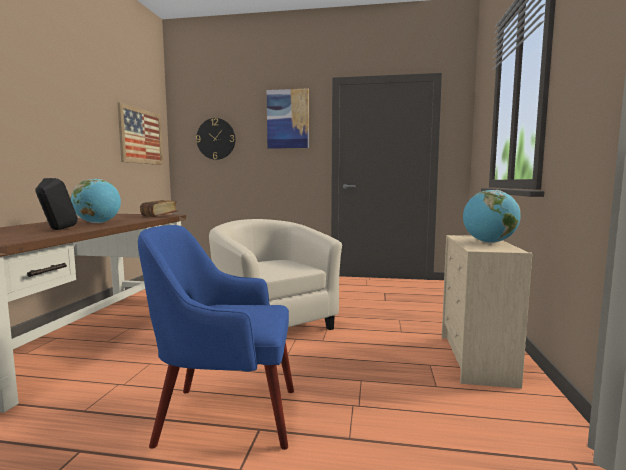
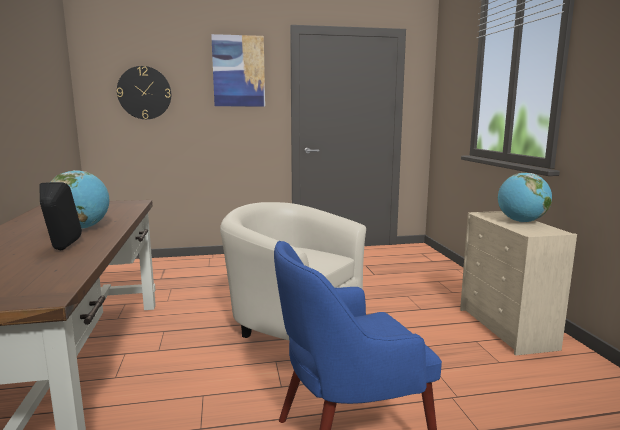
camera: 20 degrees left, 5 degrees up
picture [118,103,163,165] -> none
book [140,200,178,217] -> none

